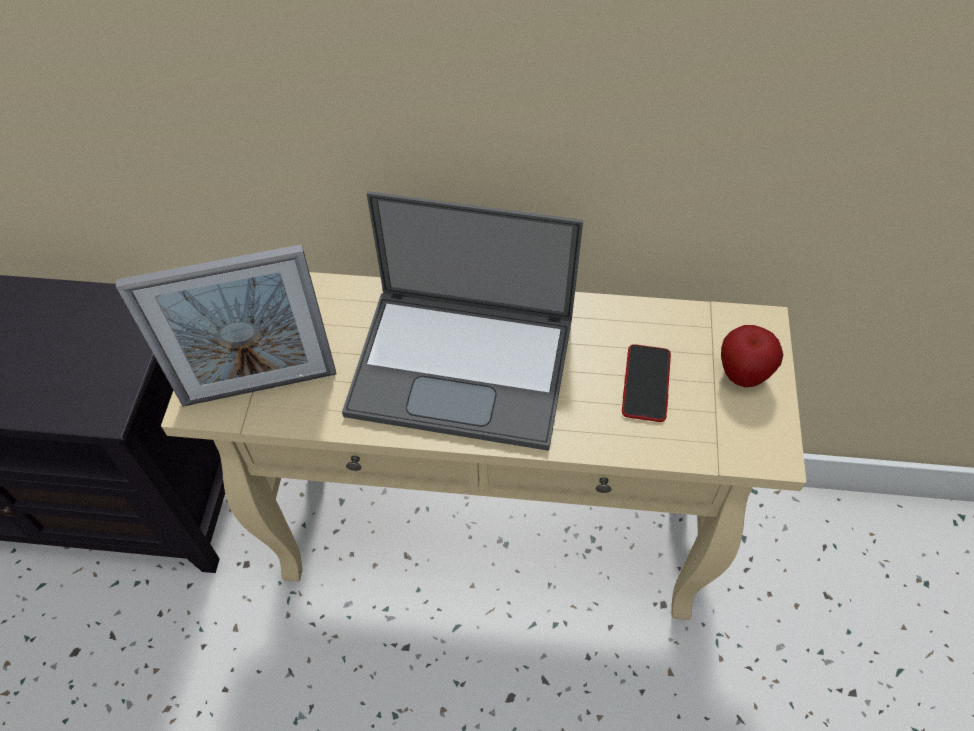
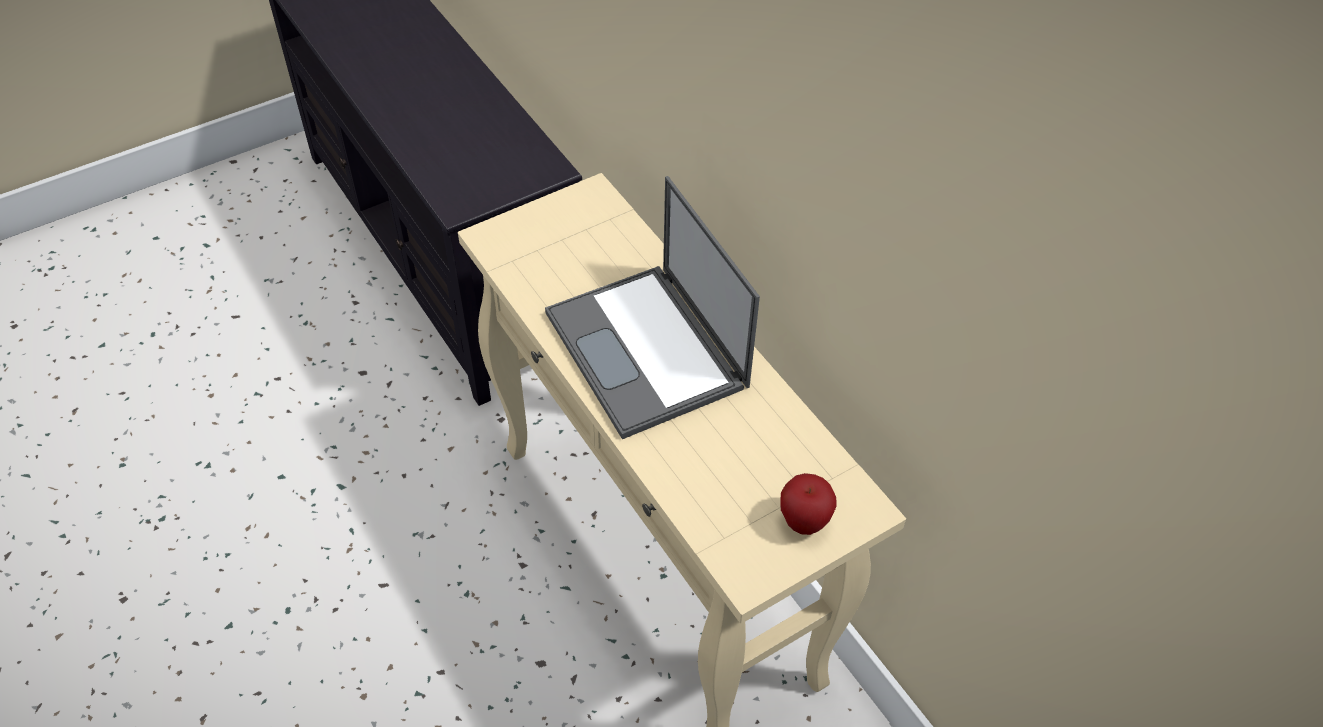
camera: 50 degrees right, 5 degrees down
picture frame [116,244,336,407] -> none
phone [622,344,671,422] -> none

